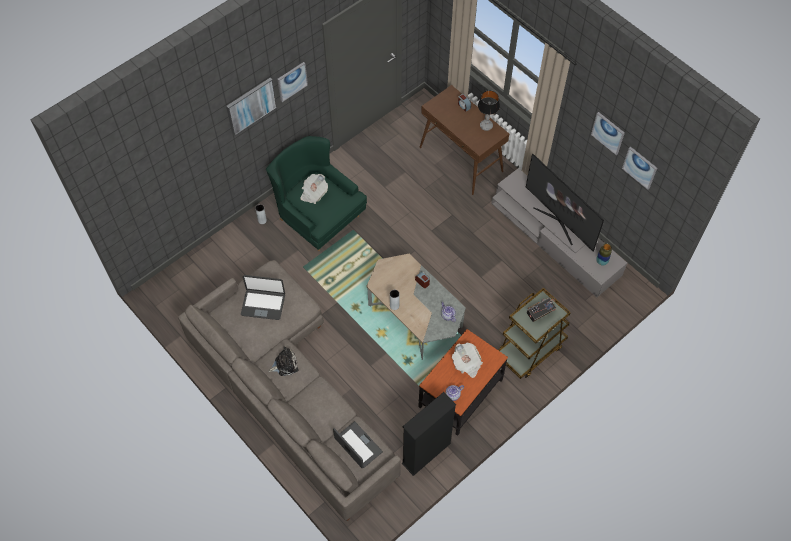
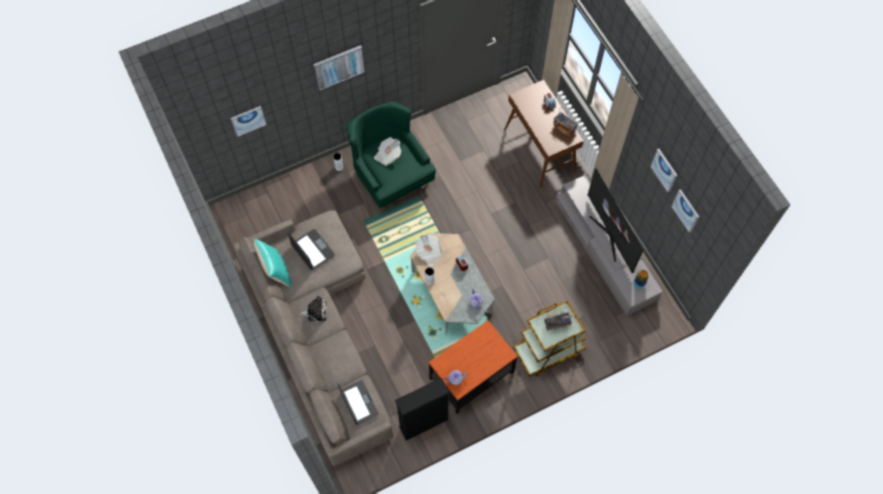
camera: 15 degrees right, 5 degrees up
laptop [241,275,285,320] -> laptop turned 150 degrees counterclockwise [288,229,335,270]
picture [277,62,308,102] -> picture moved to [230,106,267,137]
newspaper [452,343,483,378] -> newspaper moved to [415,234,443,266]
table lamp [478,90,500,131] -> radio [553,107,578,136]
none -> turquoise pillow [254,239,291,287]

